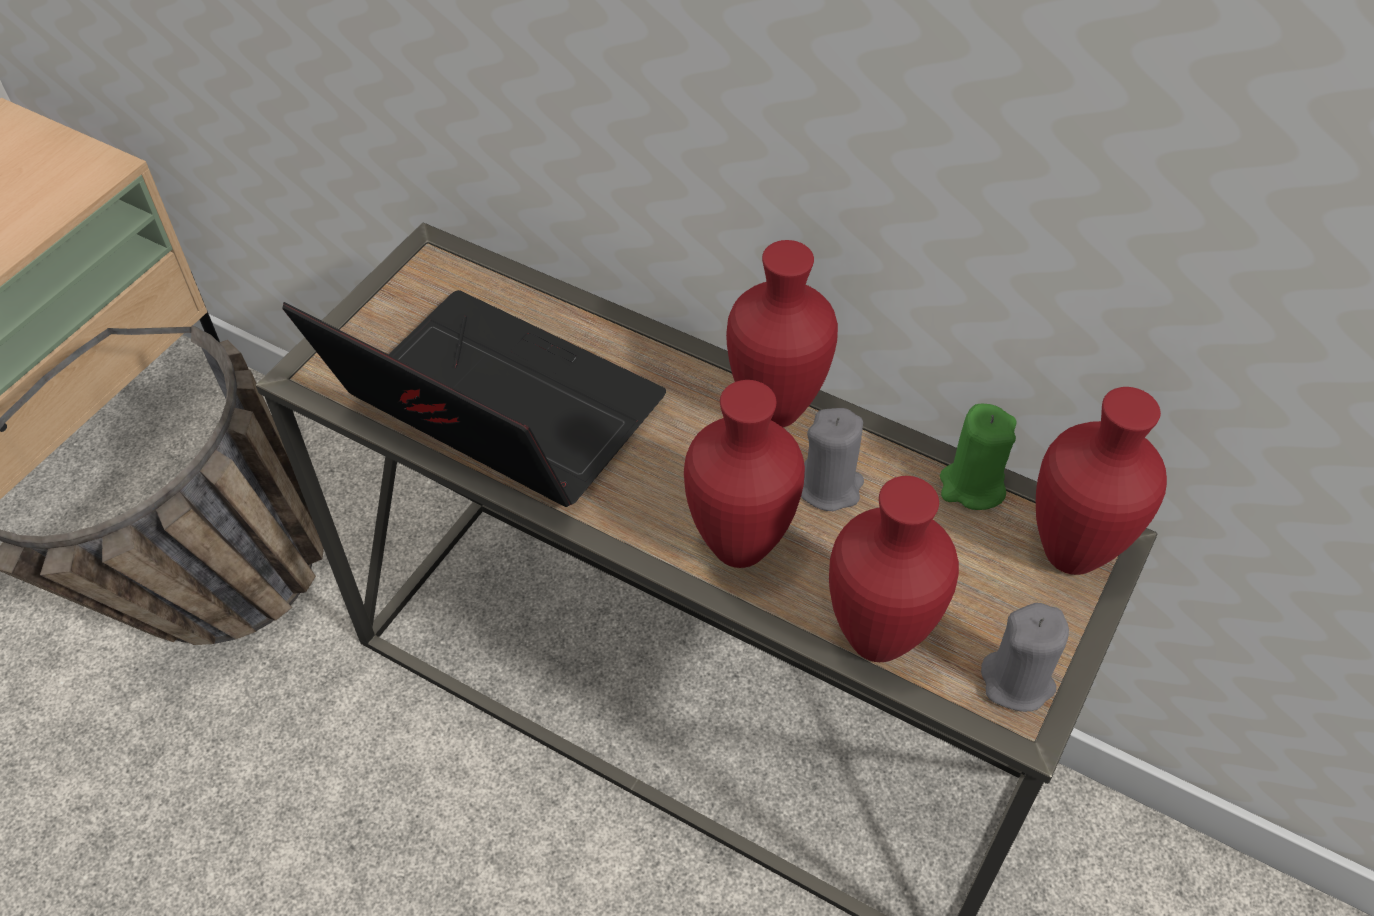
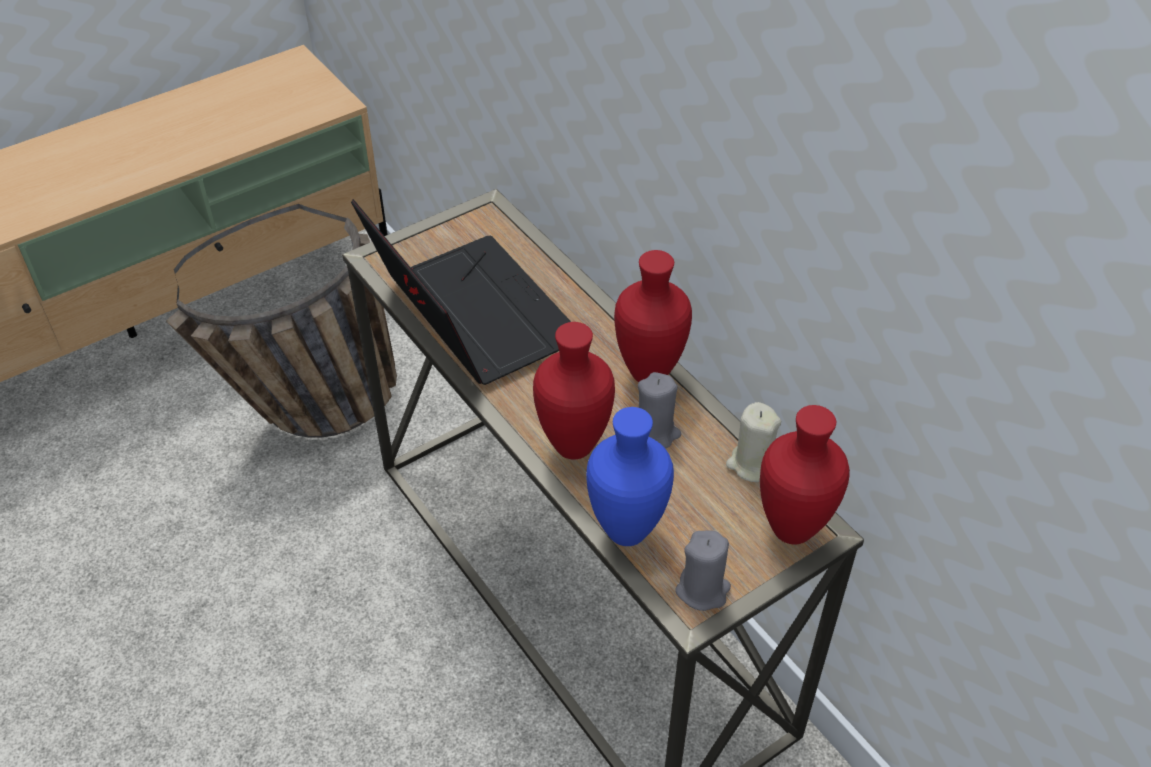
camera: 25 degrees right, 5 degrees down
red vase [829,476,959,662] -> blue vase [586,407,674,546]
green candle [940,404,1016,510] -> beige candle [726,402,781,482]

